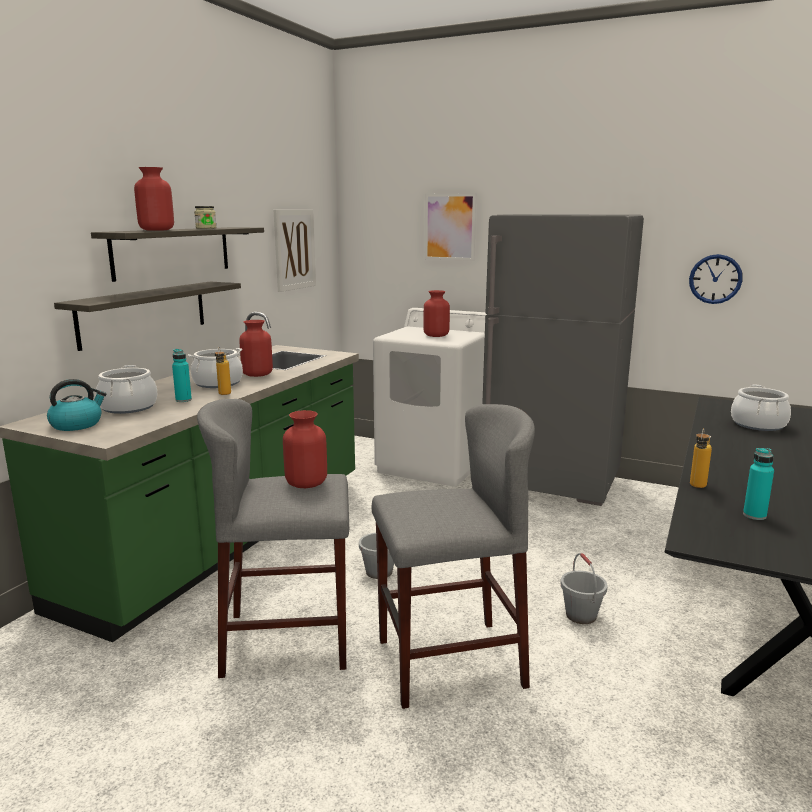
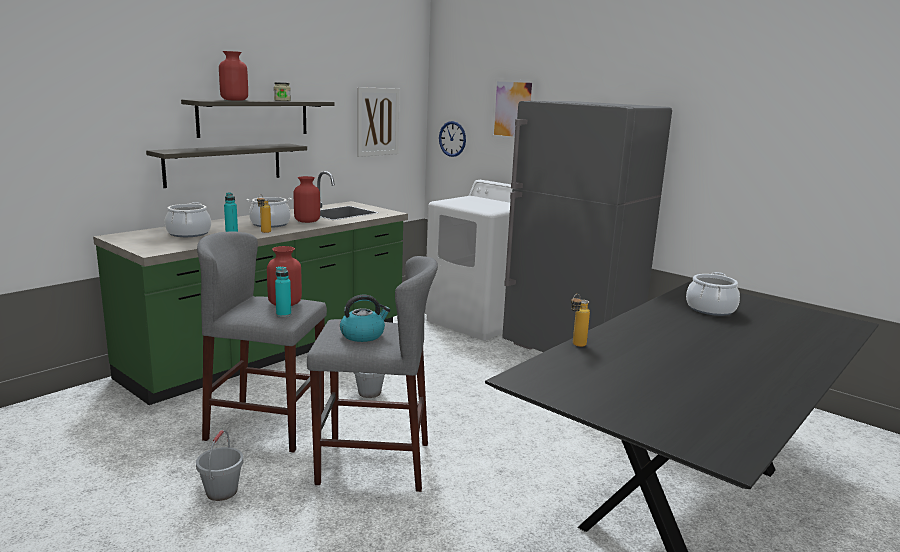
camera: 15 degrees right, 0 degrees up
kettle [47,379,106,431] -> kettle moved to [340,295,391,342]
red vase [424,290,450,337] -> none
grey bucket [561,553,608,624] -> grey bucket moved to [196,430,243,501]
wall clock [689,254,743,304] -> wall clock moved to [439,121,466,157]
turquoise bottle [743,448,774,520] -> turquoise bottle moved to [275,266,291,317]

